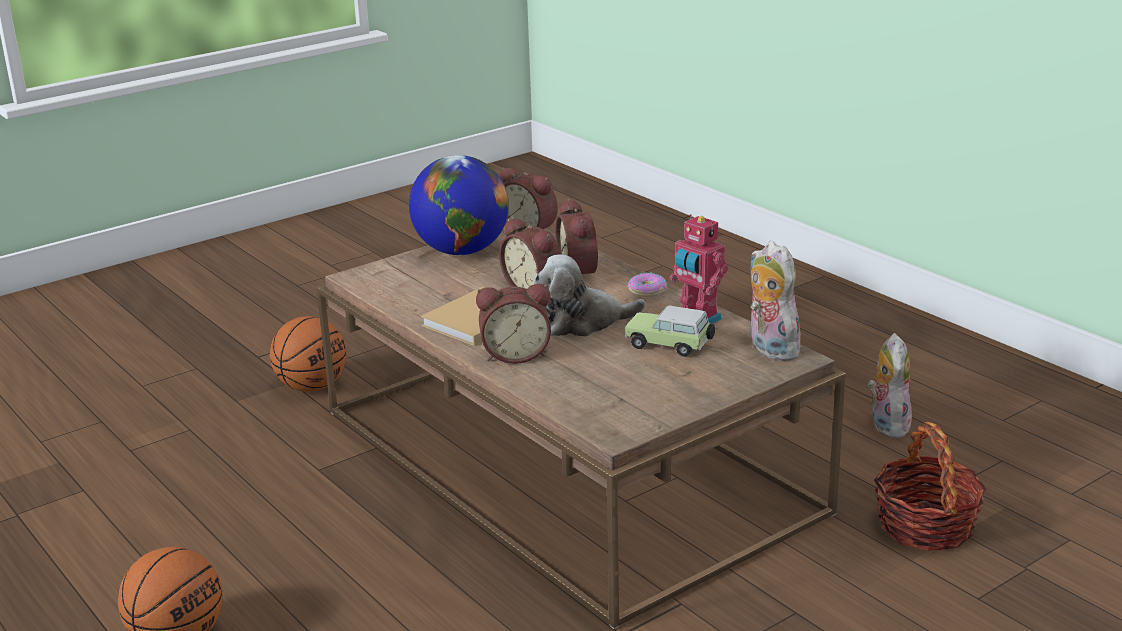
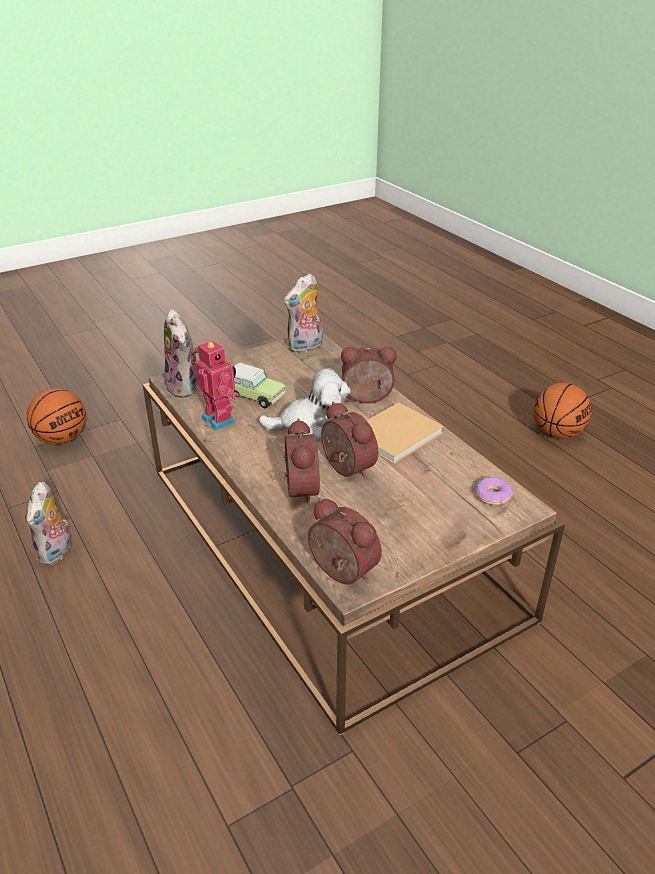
camera: 175 degrees left, 10 degrees up
basketball [270,316,347,392] -> basketball moved to [26,388,86,445]
globe [409,155,509,255] -> none
donut [628,272,667,297] -> donut moved to [475,477,513,505]
basket [874,422,987,551] -> none
none -> plush toy [284,273,323,353]

